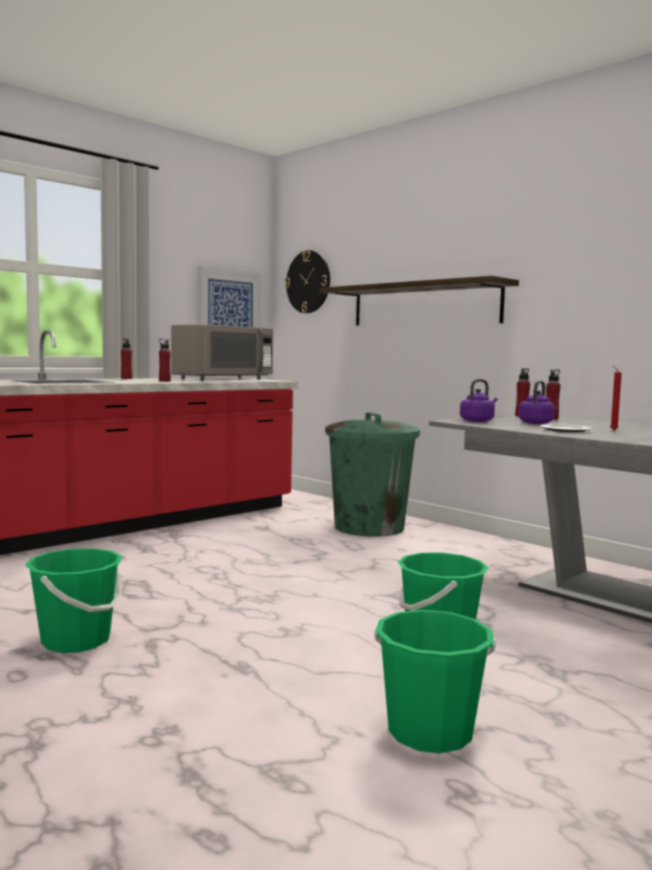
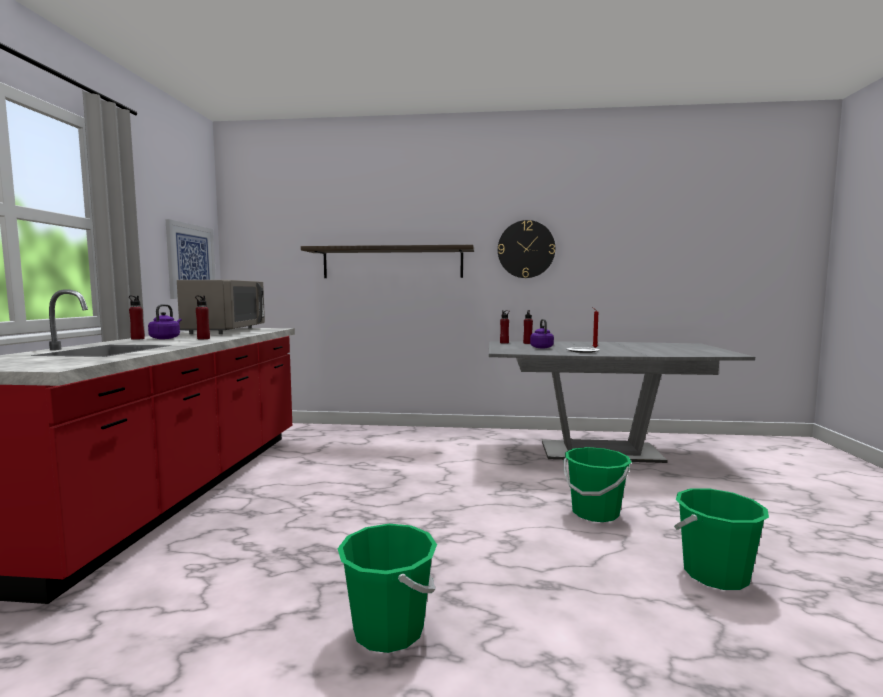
camera: 40 degrees left, 0 degrees up
wall clock [285,250,330,313] -> wall clock moved to [498,220,555,278]
green trash can [325,412,420,537] -> none
purple kettle [460,379,498,422] -> purple kettle moved to [148,304,182,339]

